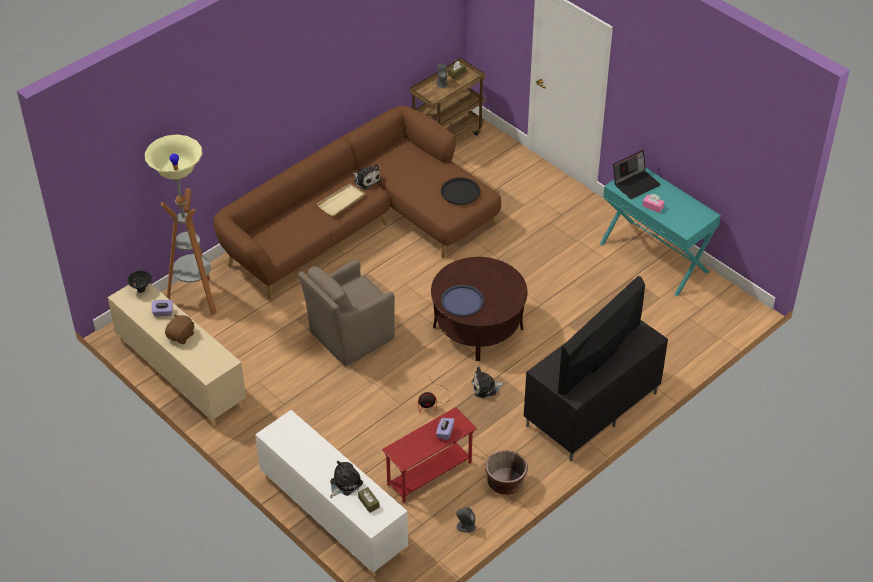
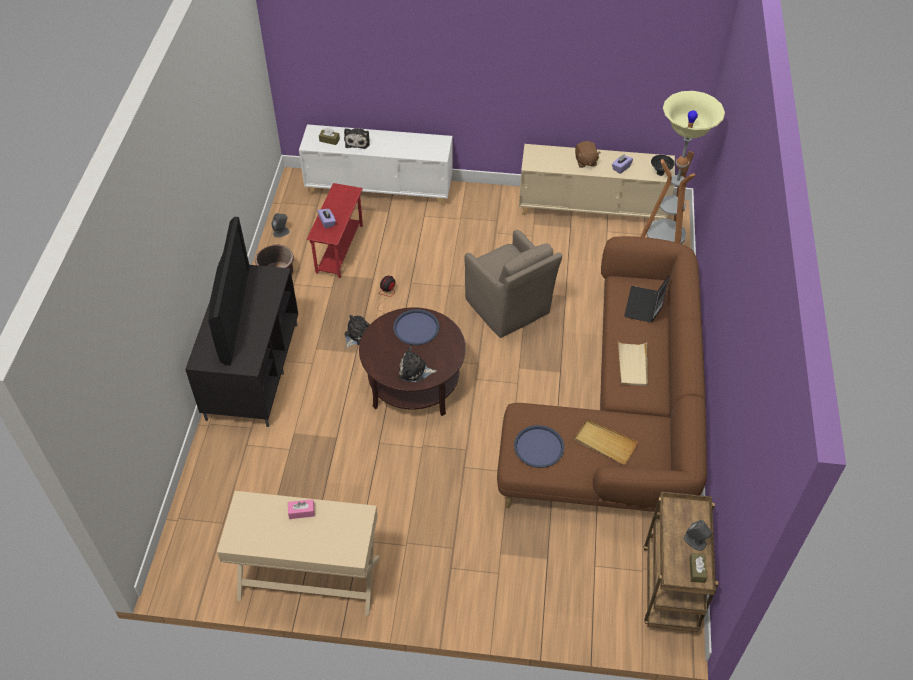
camera: 140 degrees right, 5 degrees up
brown armchair [298,260,395,366] -> brown armchair turned 135 degrees clockwise [464,230,562,338]
plush toy [353,164,381,190] -> plush toy moved to [399,346,437,382]
black tray [441,177,480,205] -> blue tray [514,425,564,468]
turquoise console table [600,167,721,296] -> beige console table [217,491,380,616]
laptop [613,150,661,199] -> laptop moved to [624,275,669,322]
none -> beige tray [574,419,638,465]

